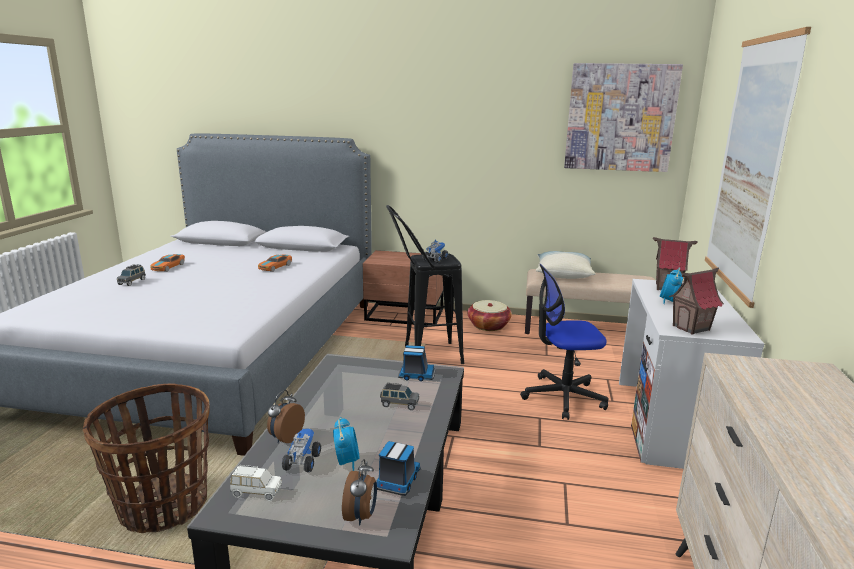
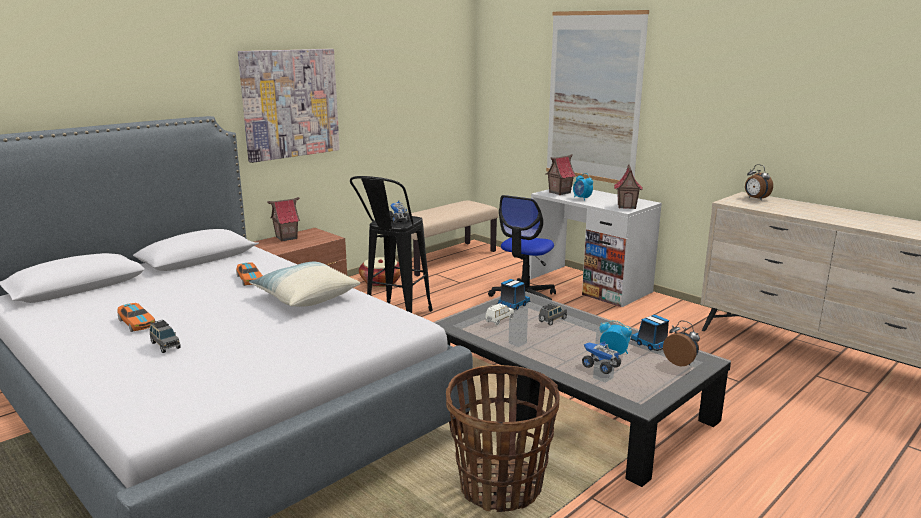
camera: 55 degrees left, 0 degrees up
white toy car [230,465,282,501] -> white toy car moved to [485,303,514,326]
alarm clock [267,390,305,443] -> alarm clock moved to [745,164,773,200]
pillow [536,251,596,279] -> pillow moved to [249,262,360,307]
picture [564,63,683,172] -> picture moved to [238,49,340,163]
none -> toy house [267,197,300,242]

